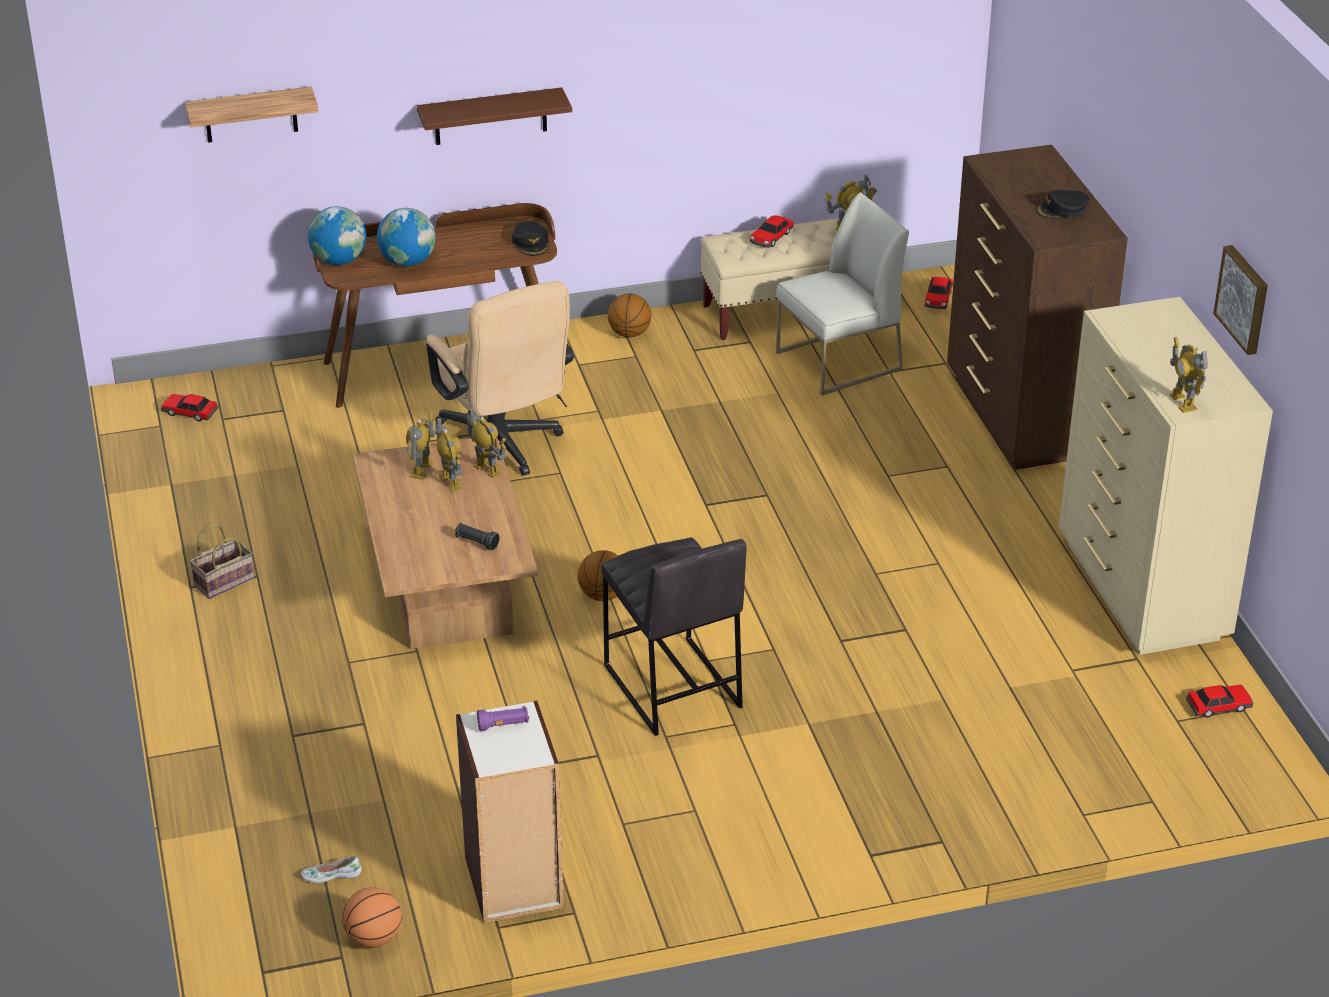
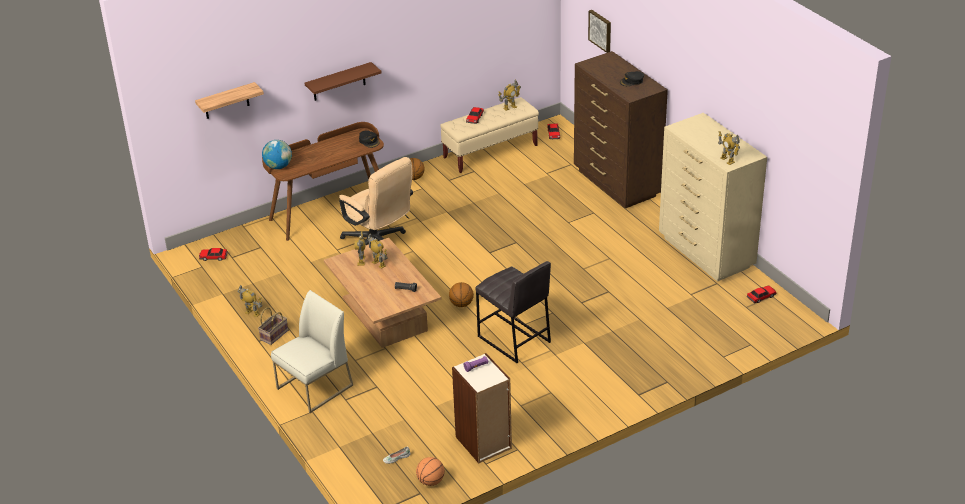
camera: 15 degrees left, 0 degrees up
globe [377,208,436,266] -> none
toy robot [465,407,506,478] -> toy robot moved to [238,285,262,317]
white chair [776,192,909,395] -> white chair moved to [271,290,353,413]
picture [1213,245,1268,355] -> picture moved to [588,10,611,53]

